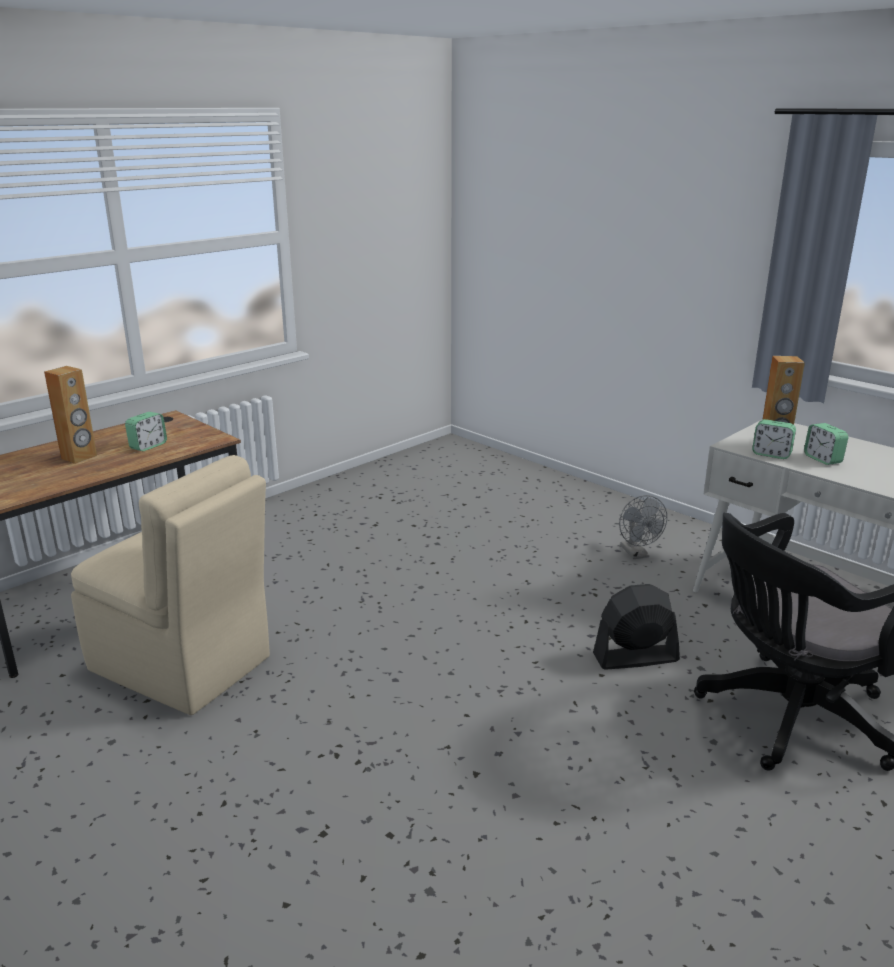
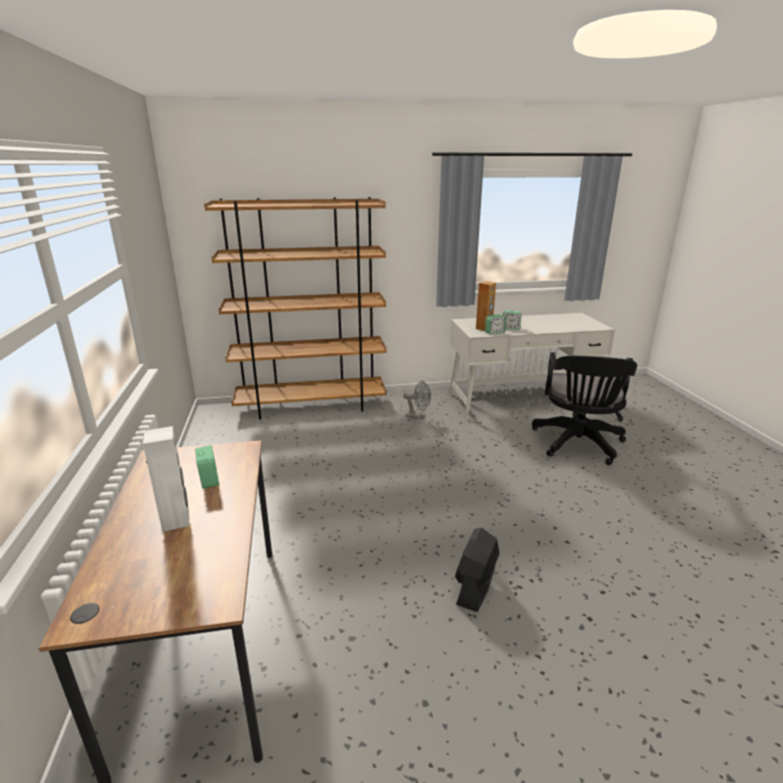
camera: 55 degrees left, 0 degrees up
brown speaker [44,366,97,464] -> white speaker [143,426,190,532]
beige chair [71,455,270,715] -> none
black fan [593,584,680,670] -> black fan moved to [455,528,500,612]
none -> brown bookcase [204,197,386,420]

